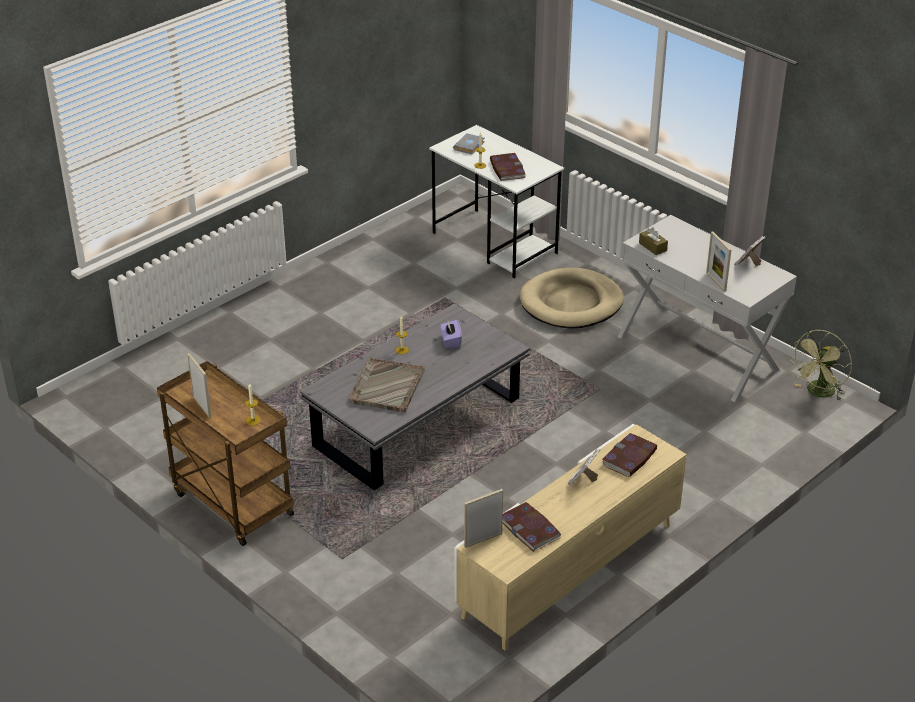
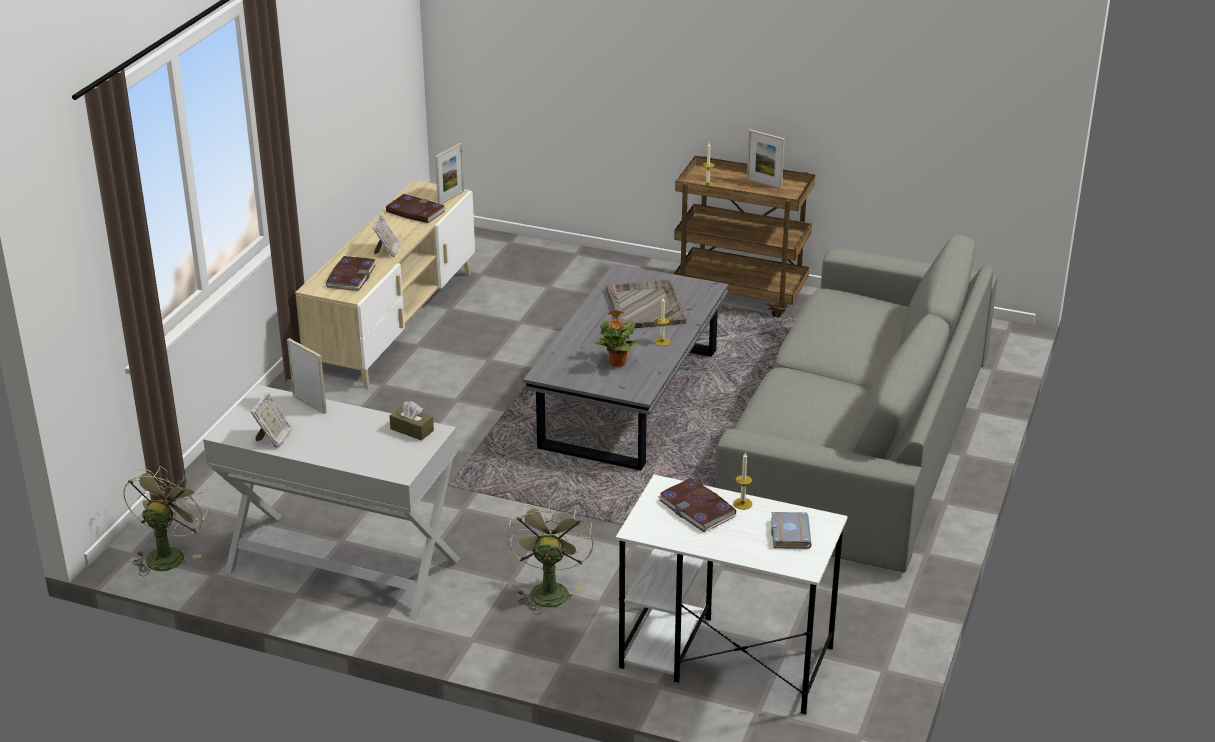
camera: 155 degrees right, 5 degrees down
purple tissue box [440,320,462,348] -> potted plant [595,310,641,367]
beige dog bed [520,267,624,329] -> green fan [507,500,593,615]
none -> grey sofa [715,235,998,572]

